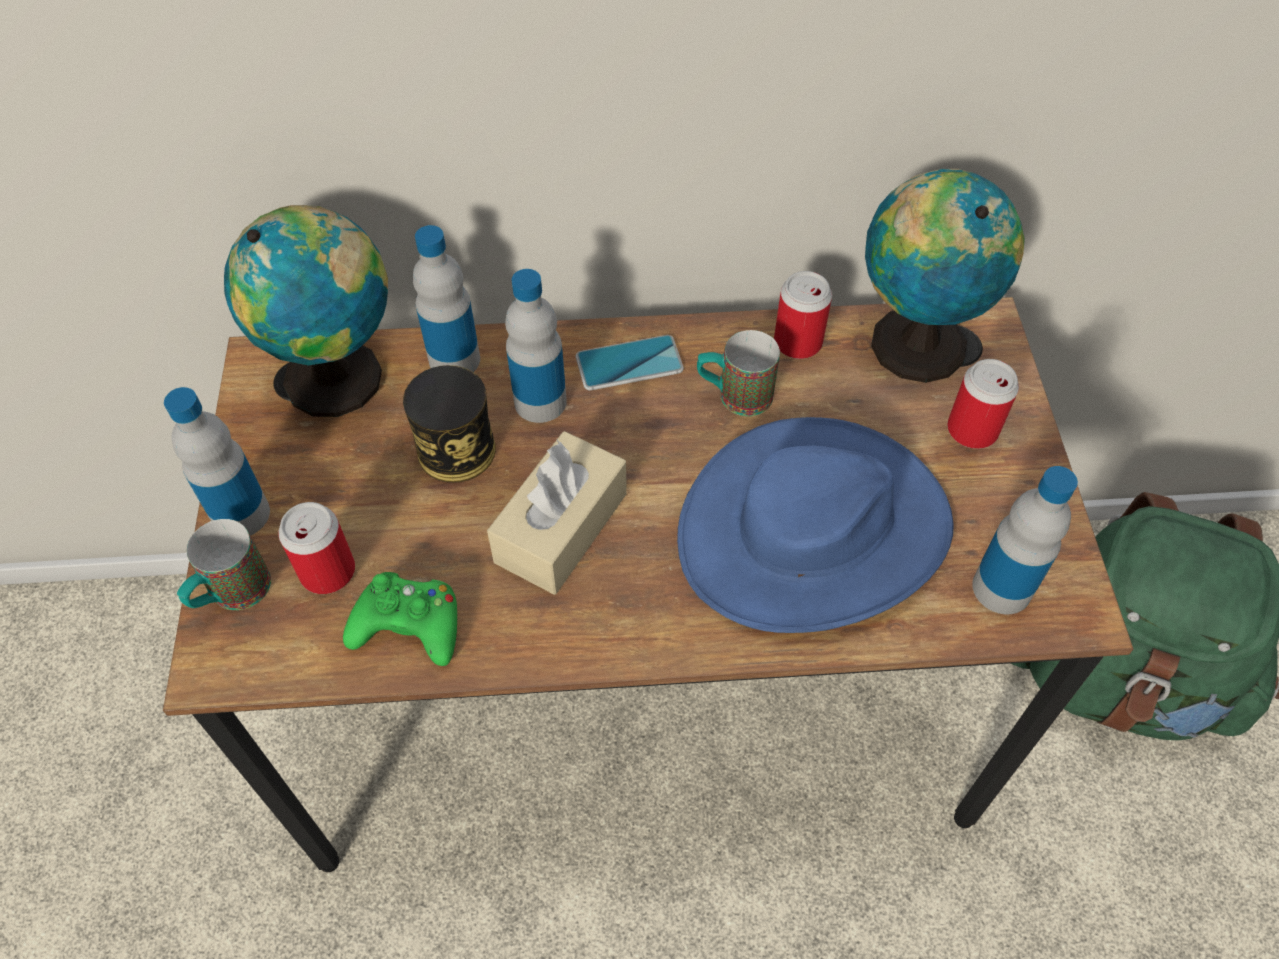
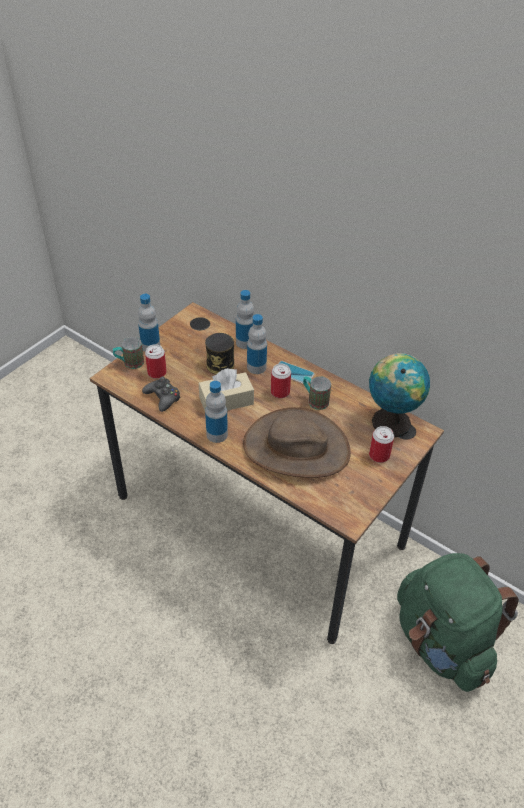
camera: 40 degrees right, 10 degrees down
globe [224,205,388,417] -> none
green game controller [343,572,457,666] -> black game controller [142,376,181,412]
blue hat [677,417,954,633] -> brown hat [243,407,351,478]
can [774,271,832,359] -> can moved to [271,364,291,398]
bottle [972,466,1078,614] -> bottle moved to [205,381,228,443]

